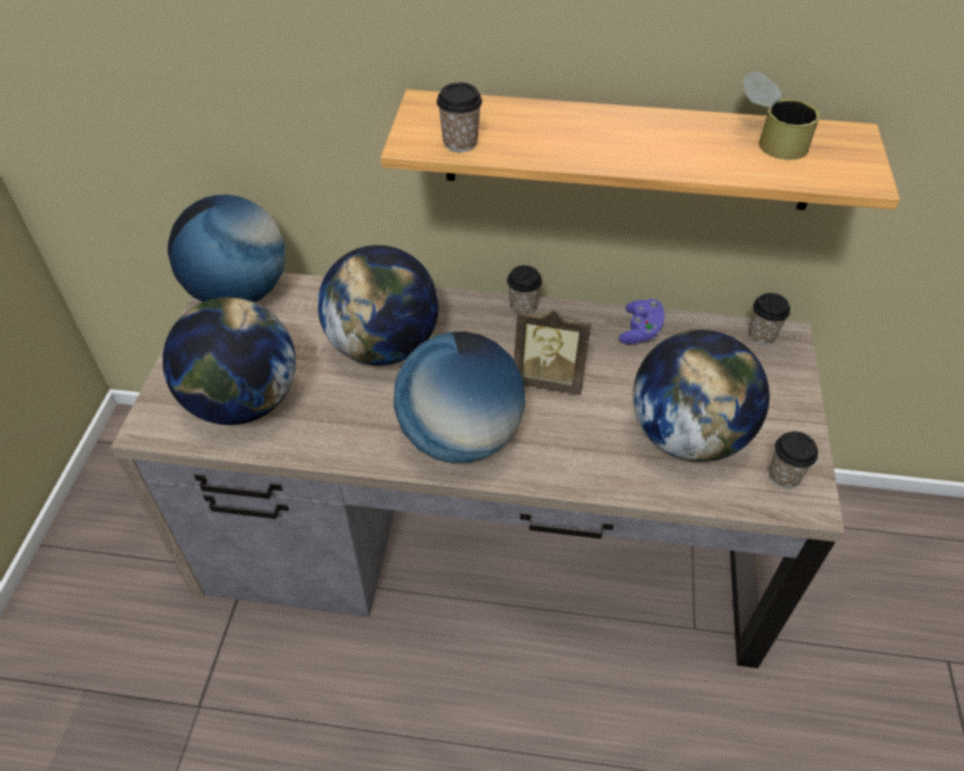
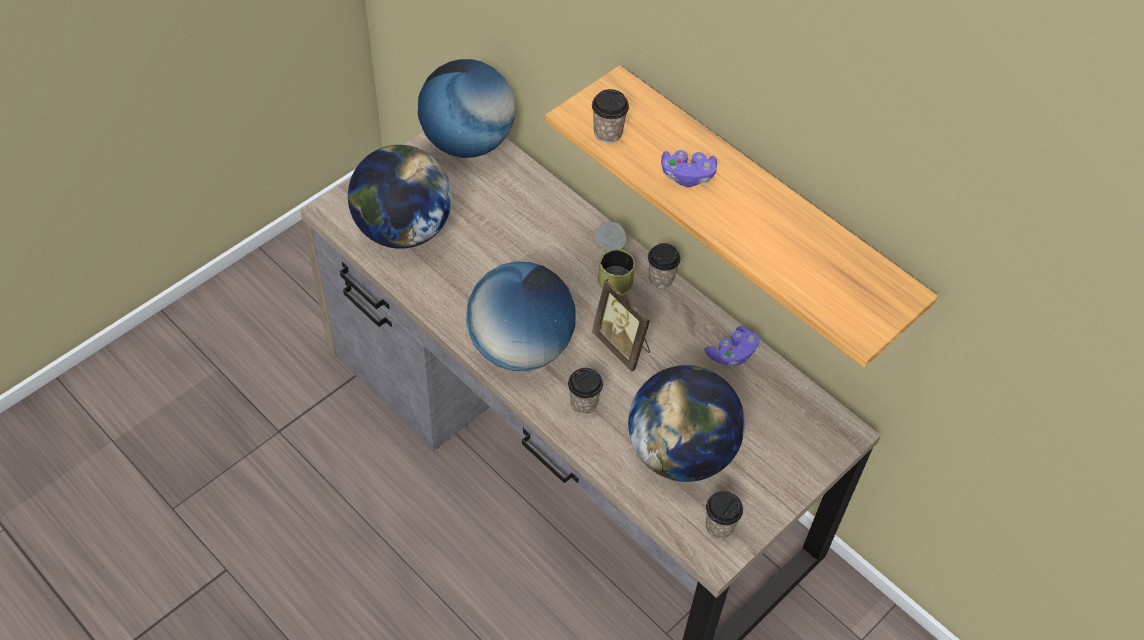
camera: 35 degrees right, 5 degrees up
globe [318,245,439,366] -> none
can [743,71,820,160] -> can moved to [595,222,635,293]
cup [748,293,790,345] -> cup moved to [568,368,603,414]
none -> purple game controller [661,150,717,187]

